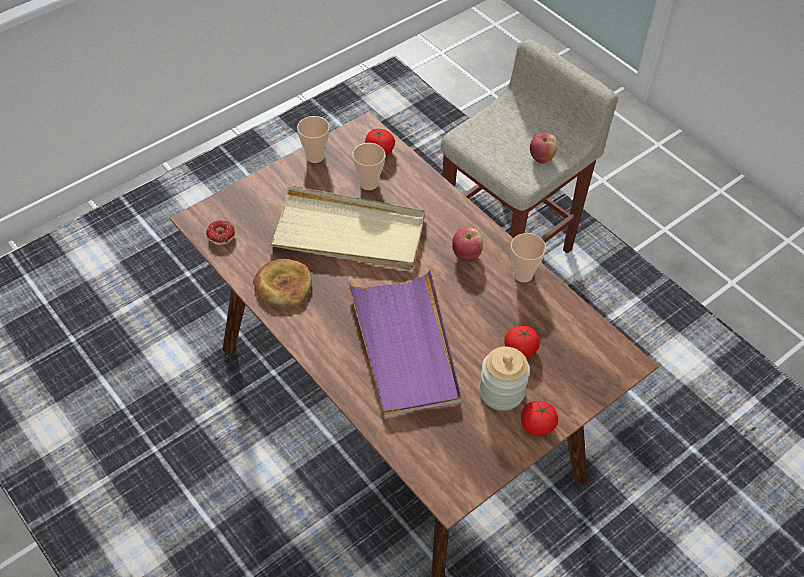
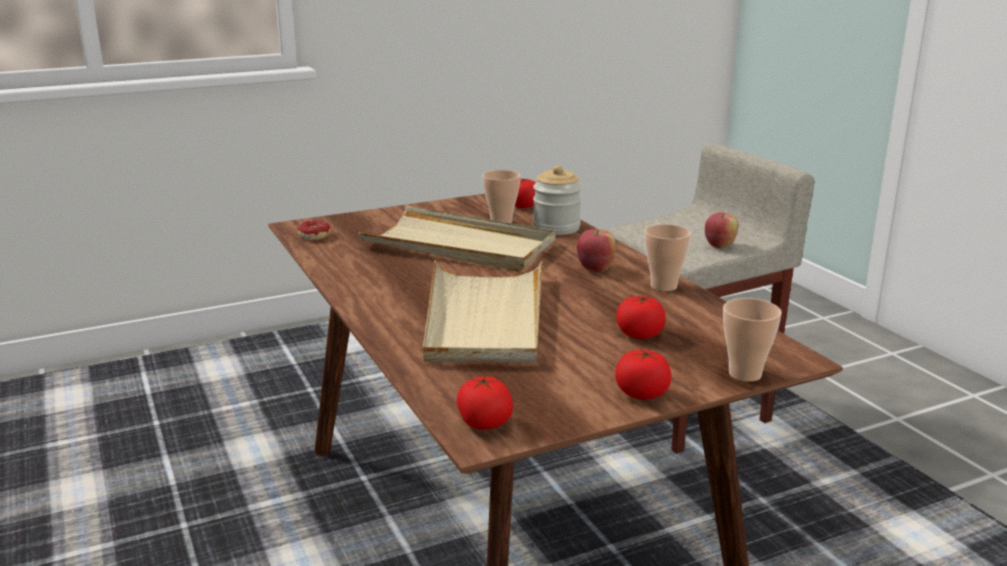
camera: 15 degrees right, 30 degrees down
bread [253,259,312,308] -> none
cup [297,116,330,163] -> cup moved to [723,298,782,382]
purple tray [348,270,461,416] -> beige tray [423,260,542,363]
jar [479,347,530,411] -> jar moved to [533,165,582,235]
none -> tomato [457,375,513,429]

